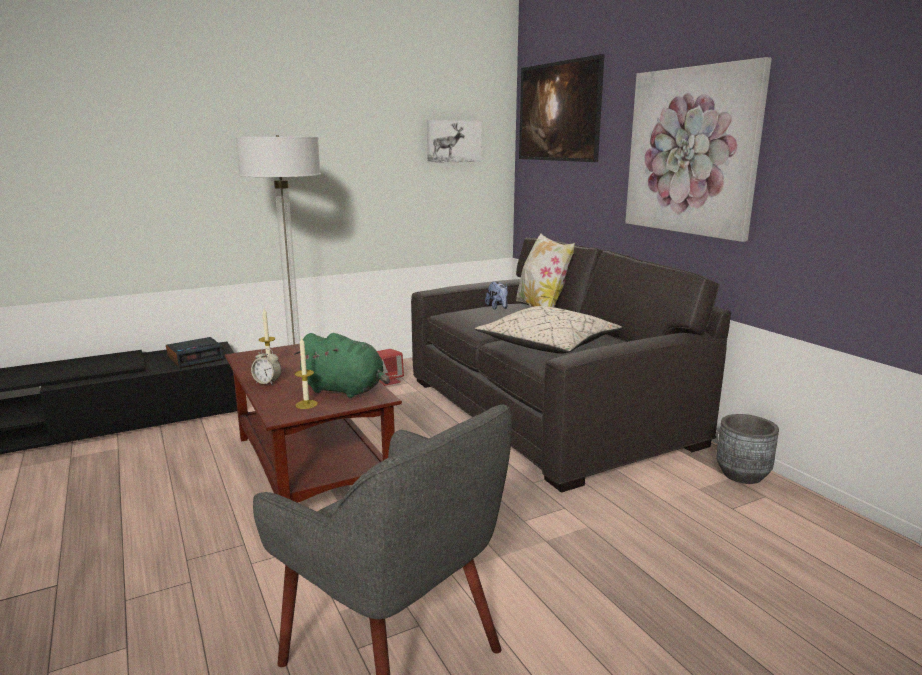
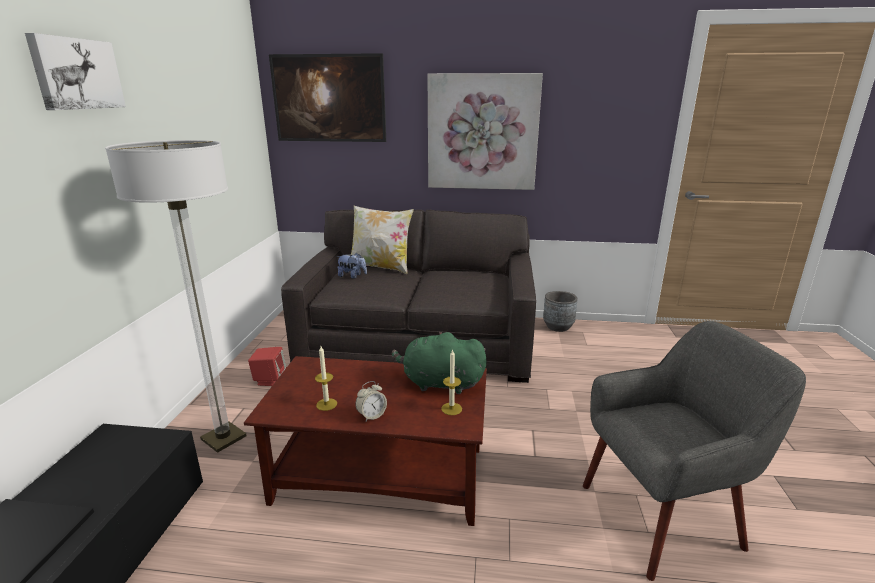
camera: 55 degrees left, 5 degrees up
alarm clock [166,337,224,368] -> none
green plush toy [294,333,390,398] -> green plush toy turned 135 degrees counterclockwise [392,331,486,394]
picture [427,120,482,163] -> picture moved to [25,33,126,110]
beige pillow [475,306,622,354] -> none

